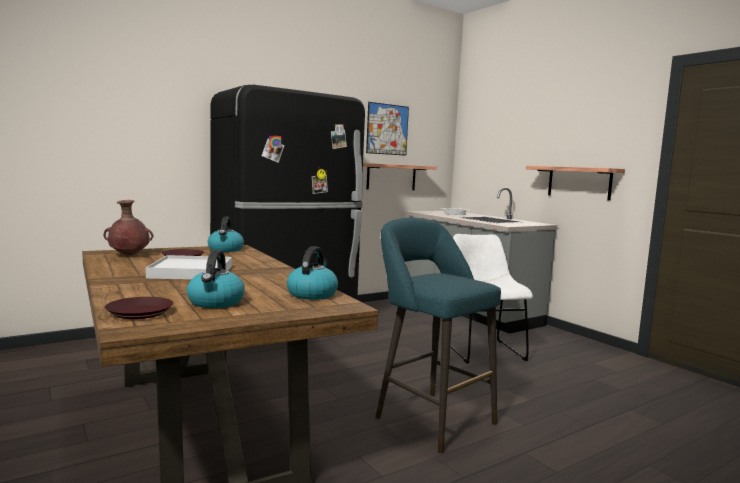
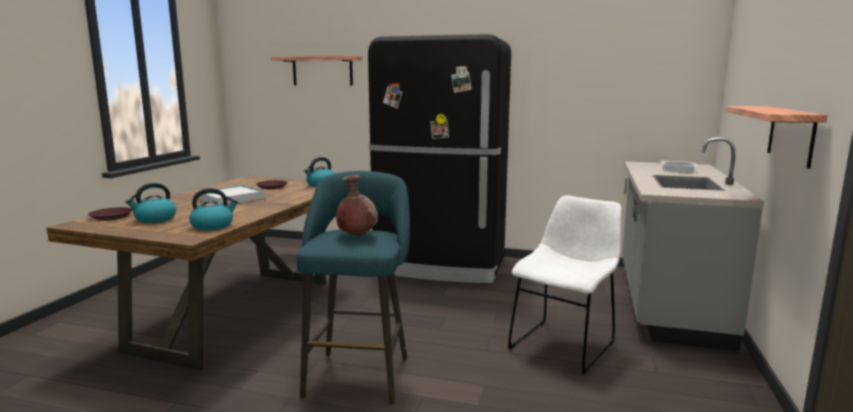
camera: 50 degrees right, 5 degrees up
brown vase [103,200,153,255] -> brown vase moved to [336,175,378,236]
shelf [363,163,437,190] -> shelf moved to [271,56,362,85]
picture [366,102,409,156] -> none

